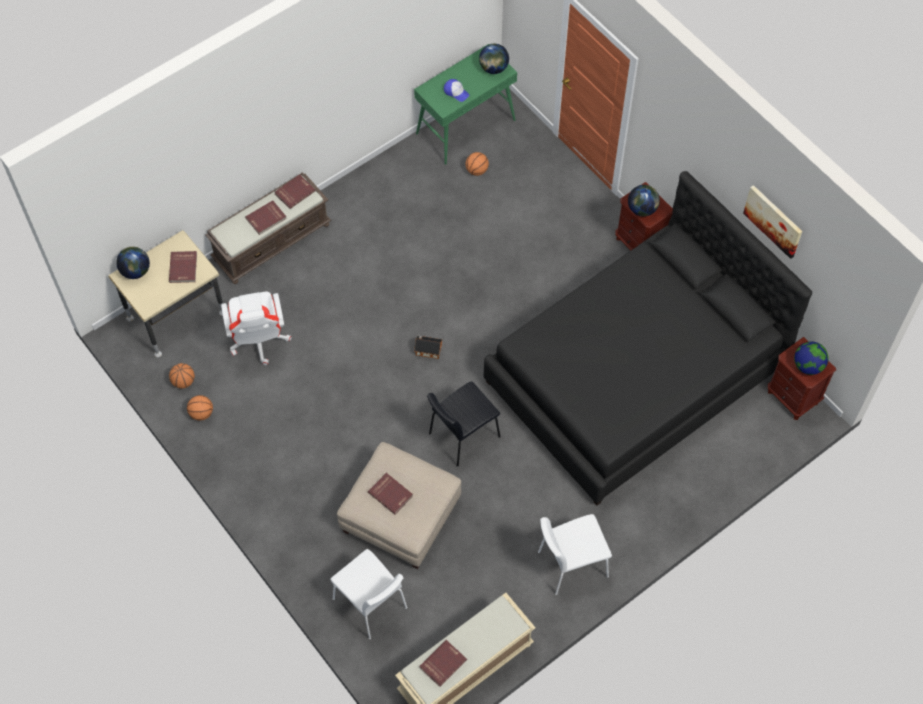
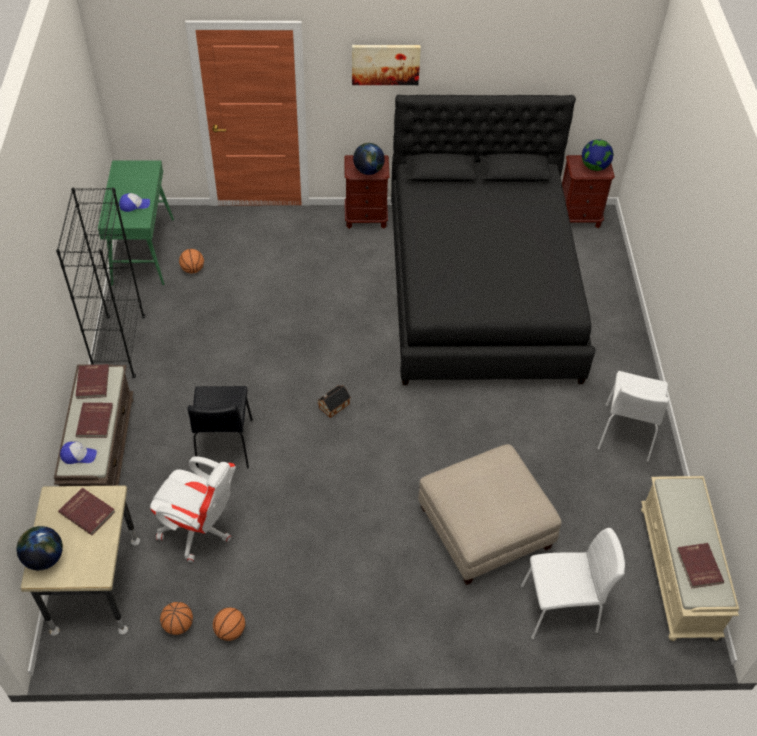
camera: 55 degrees left, 10 degrees down
red book [368,473,413,515] -> none
black chair [427,381,501,467] -> black chair moved to [187,386,253,468]
globe [479,44,509,74] -> none
picture [743,185,803,259] -> picture moved to [352,45,421,85]
none -> black bookcase [56,188,145,378]
none -> cap [60,442,97,464]

